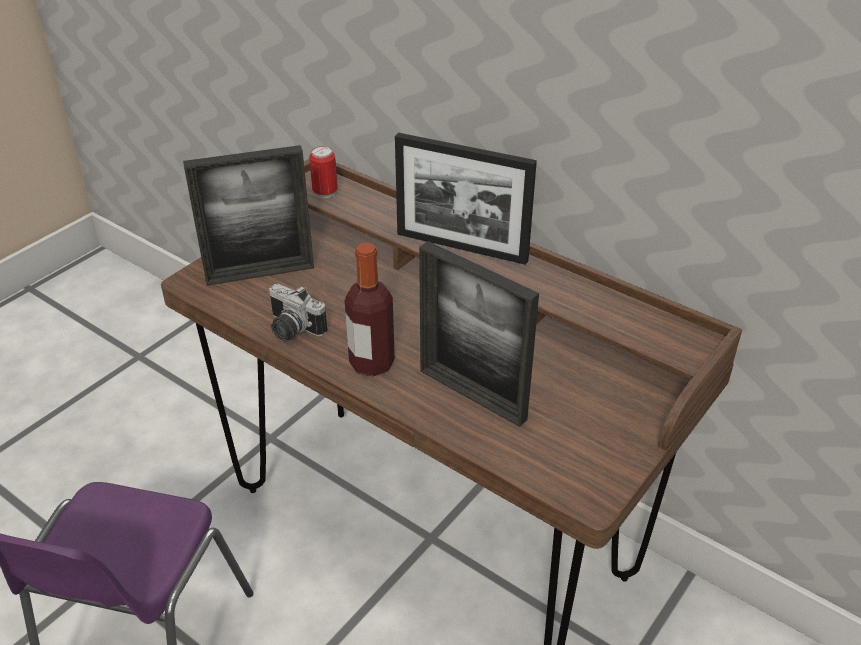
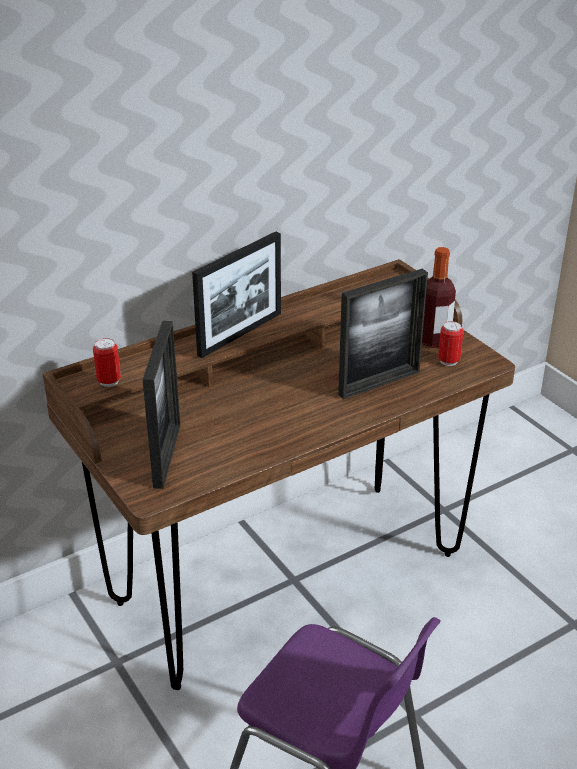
camera: 70 degrees left, 5 degrees down
camera [268,284,327,341] -> none
bottle [345,243,395,376] -> bottle moved to [422,247,456,348]
none -> can [438,321,464,366]

